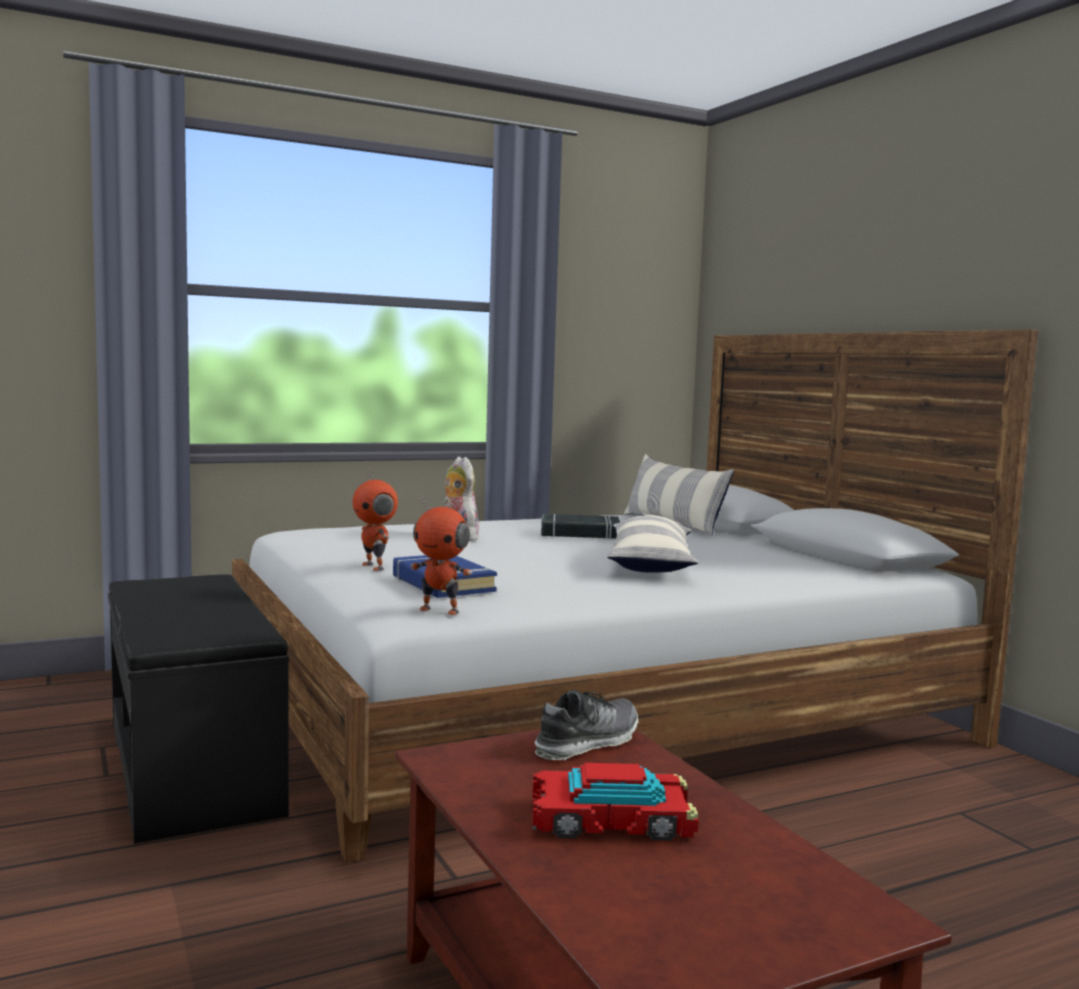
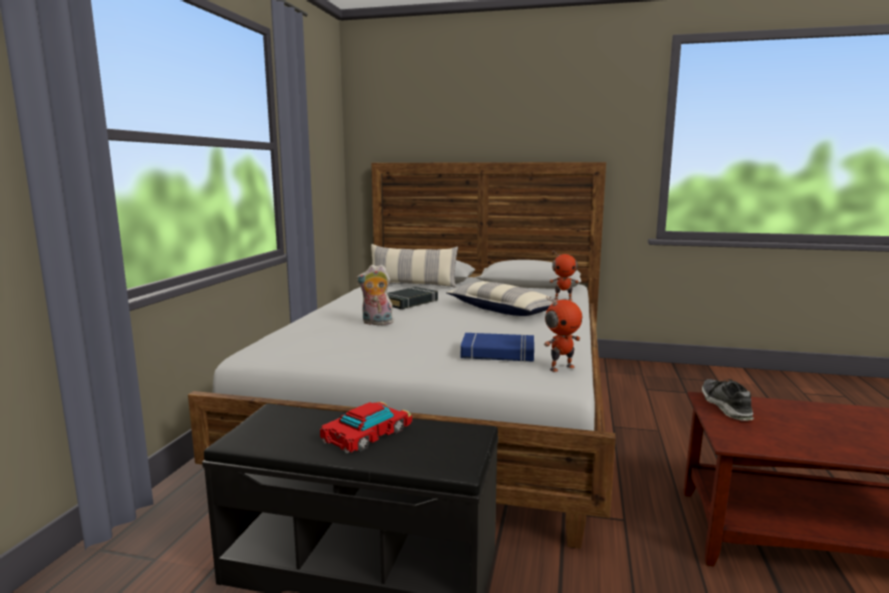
camera: 50 degrees left, 5 degrees up
toy robot [352,470,398,571] -> toy robot moved to [549,251,579,301]
toy car [532,763,699,841] -> toy car moved to [320,402,412,454]

